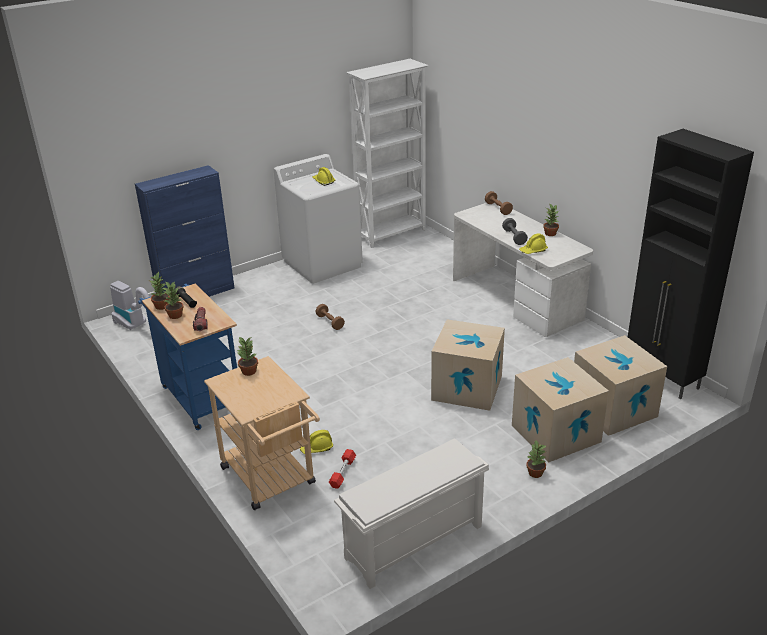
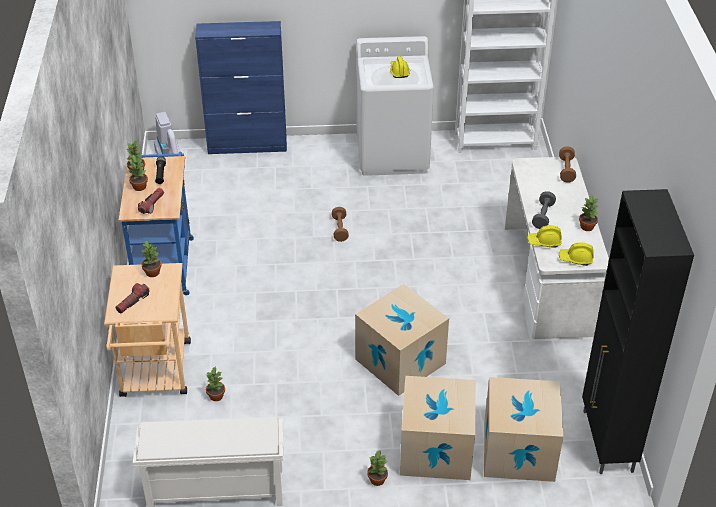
camera: 30 degrees right, 10 degrees up
yellow hard hat [300,430,333,454] -> yellow hard hat moved to [559,242,594,266]
red dumbbell [329,449,356,489] -> potted plant [206,366,225,401]
none -> flashlight [116,283,150,313]

